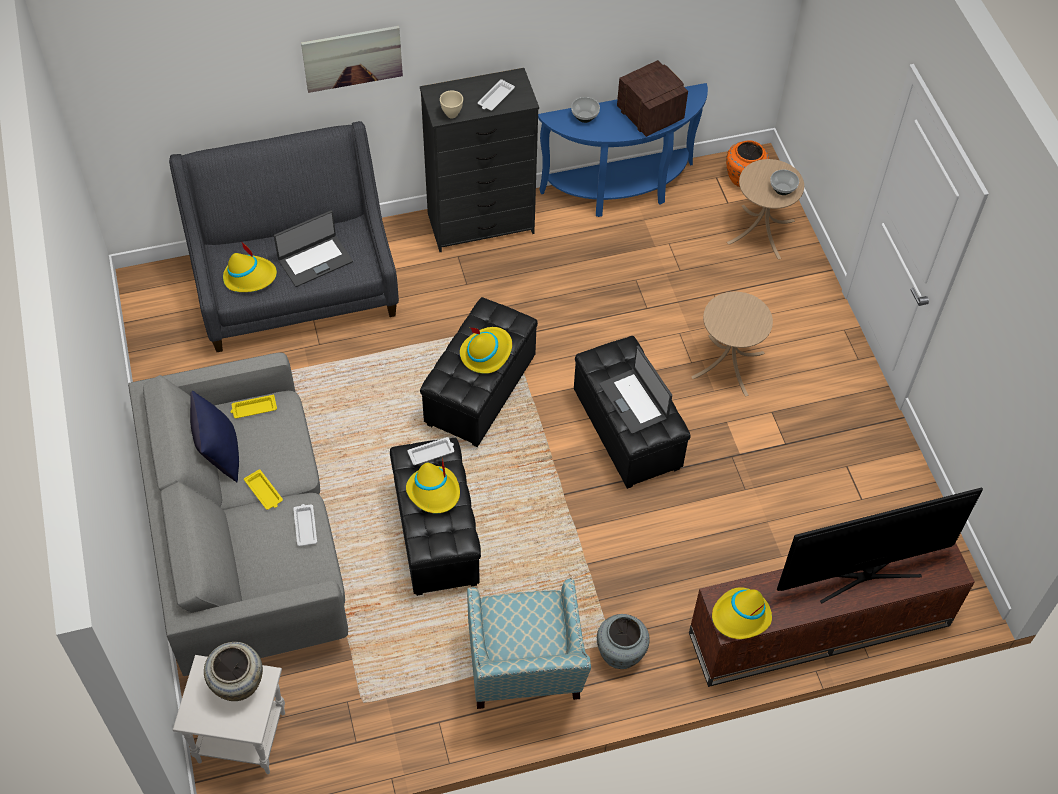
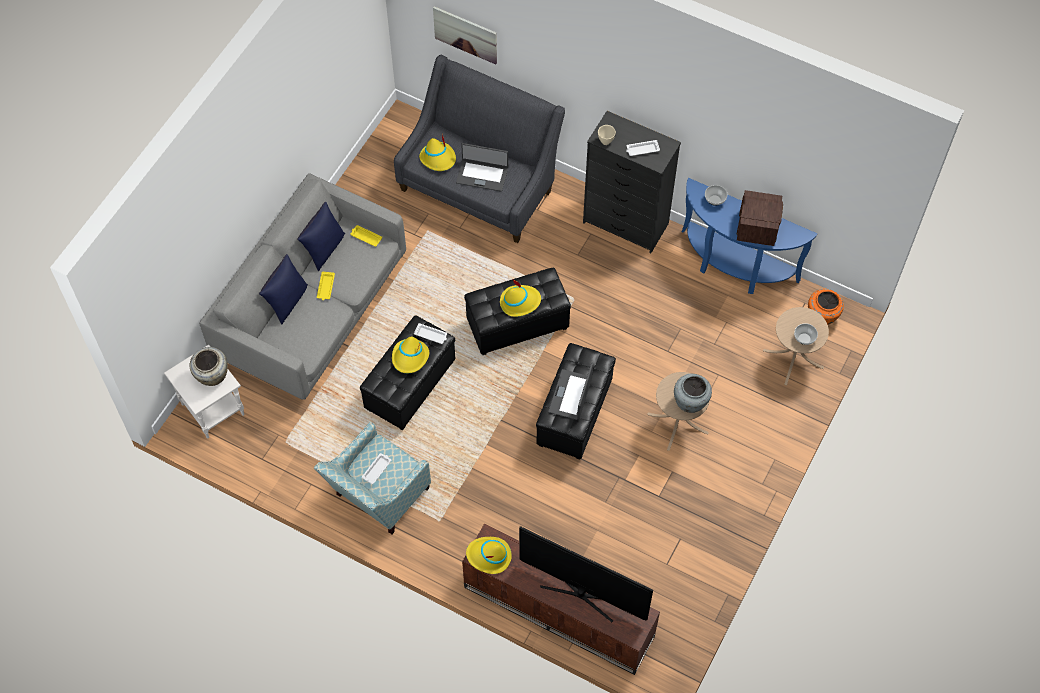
camera: 45 degrees right, 5 degrees up
white tray [293,504,317,546] -> white tray moved to [362,453,391,484]
picture [301,26,403,93] -> picture moved to [433,6,497,64]
grey vase [597,614,650,669] -> grey vase moved to [674,374,712,413]
none -> blue pillow [259,254,308,325]

